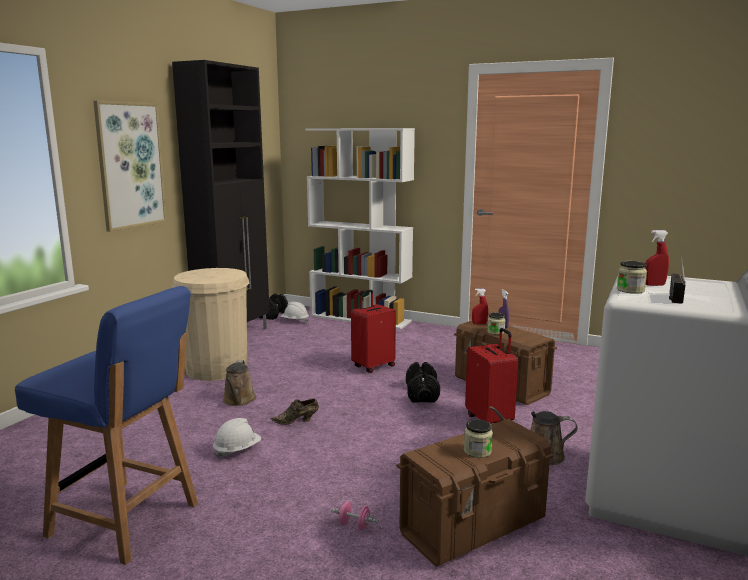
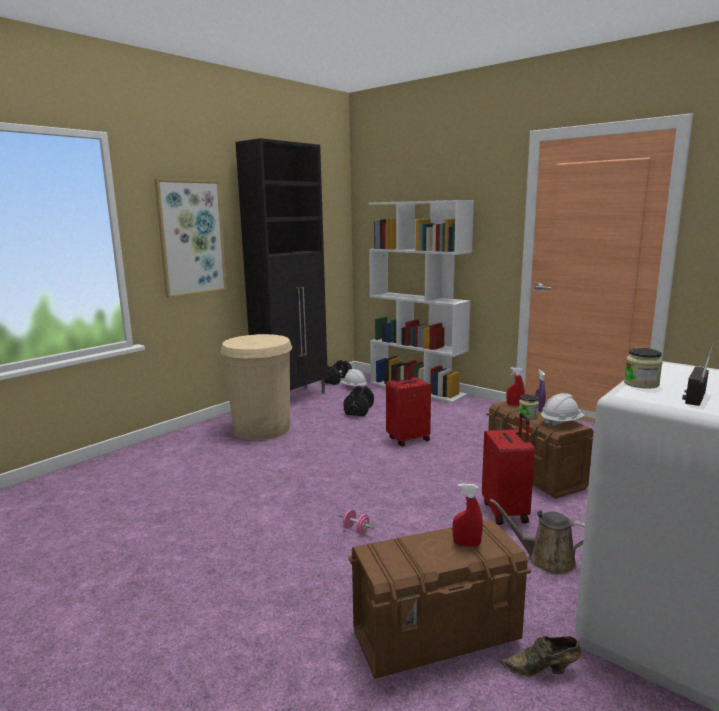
camera: 15 degrees right, 0 degrees up
blue chair [15,286,198,565] -> none
white hard hat [213,418,261,459] -> white hard hat moved to [541,393,585,428]
brown watering can [223,360,256,406] -> none
brown shoe [271,399,319,425] -> brown shoe moved to [500,636,581,677]
pink dumbbell [331,502,379,530] -> pink dumbbell moved to [339,509,375,534]
black dumbbell [406,362,440,402] -> black dumbbell moved to [344,386,374,416]
jar [464,419,493,458] -> none
red spray bottle [645,230,669,286] -> red spray bottle moved to [453,484,483,546]

